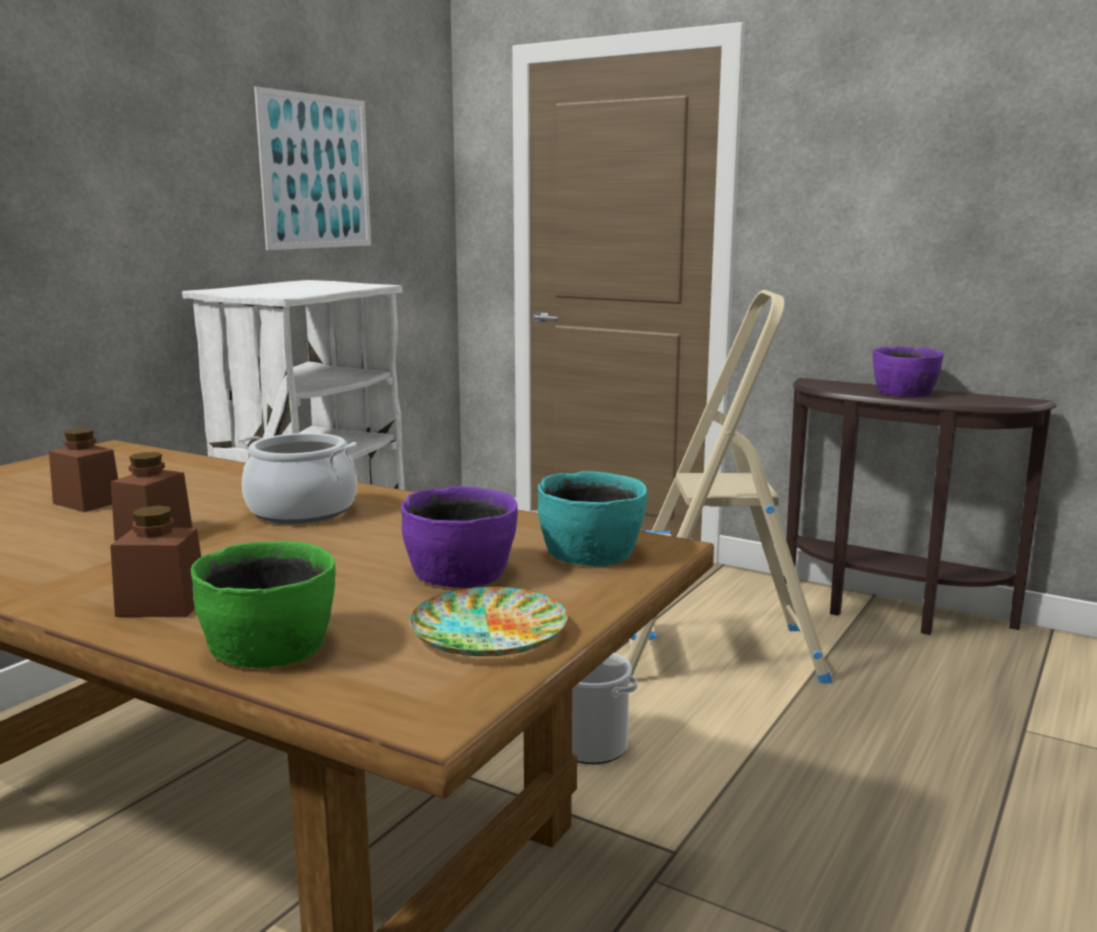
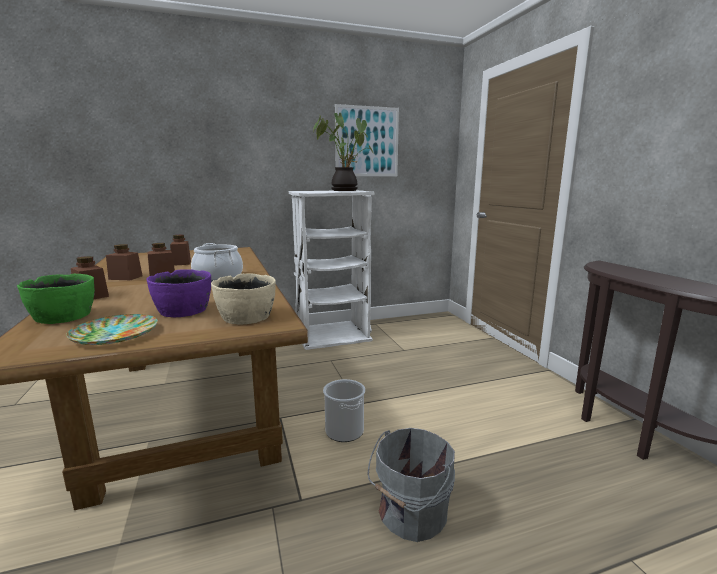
camera: 40 degrees right, 0 degrees up
turquoise bowl [538,471,647,566] -> beige bowl [211,273,276,325]
beige step ladder [626,290,832,684] -> none
purple bowl [873,346,944,397] -> none
none -> brown jar [106,244,143,280]
none -> potted plant [313,113,373,191]
none -> grey bucket [368,428,455,542]

